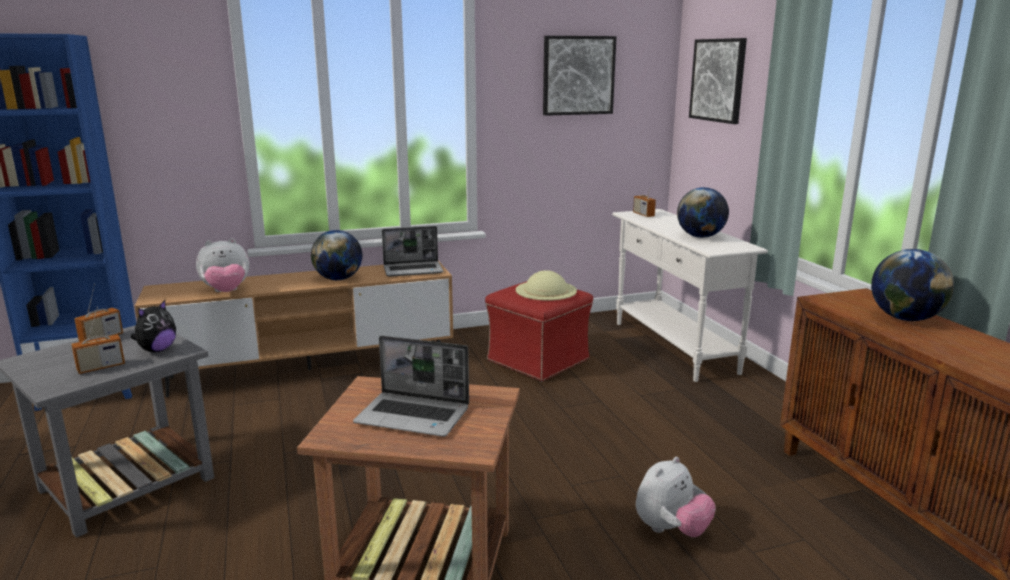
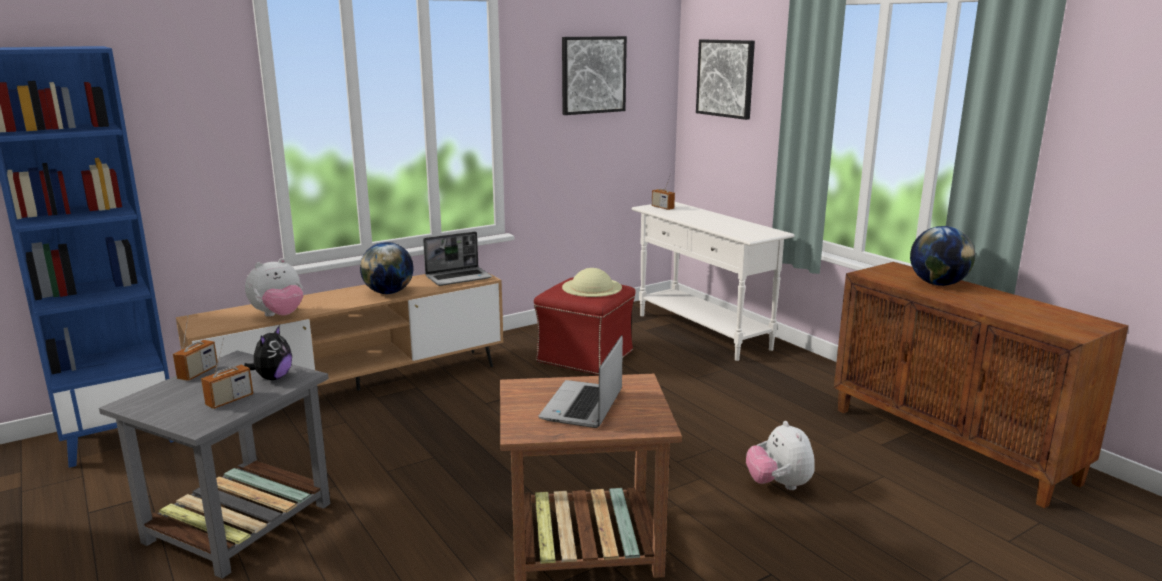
camera: 15 degrees left, 0 degrees up
laptop [353,335,469,437] -> laptop turned 105 degrees clockwise [539,335,623,428]
plush toy [636,457,716,537] -> plush toy turned 135 degrees clockwise [746,421,815,490]
globe [677,187,729,238] -> none

